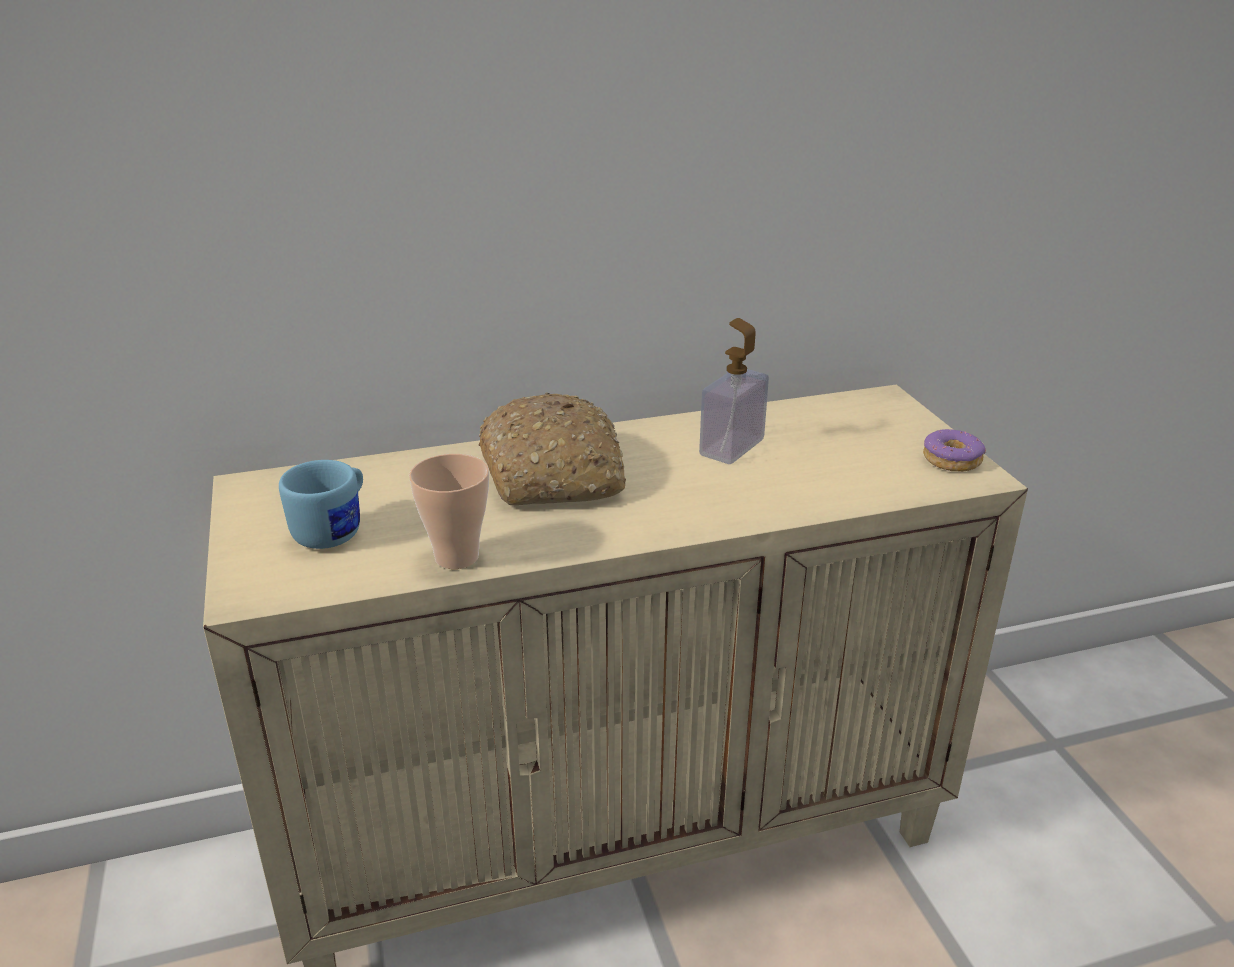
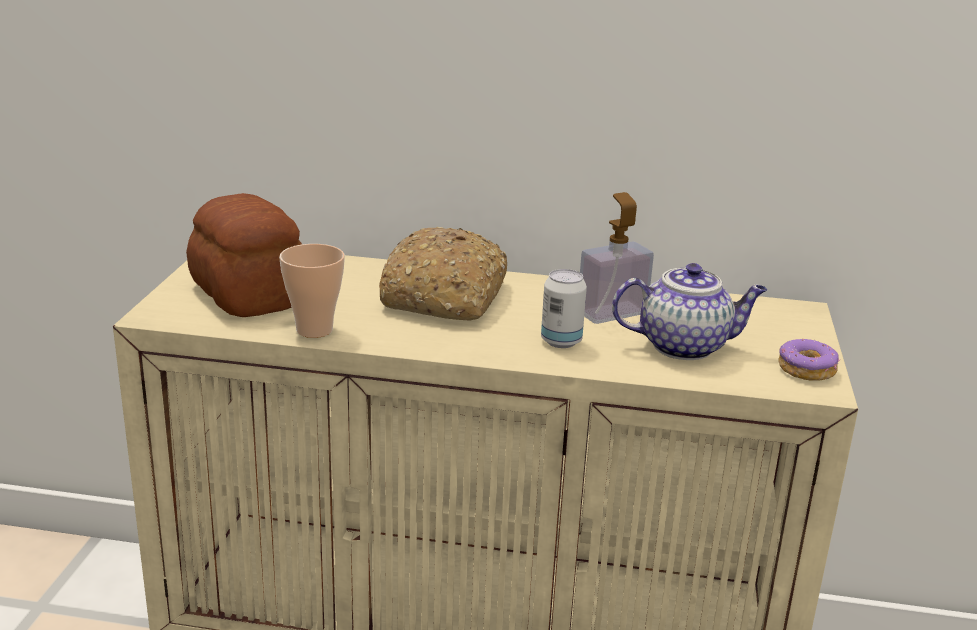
camera: 25 degrees right, 5 degrees down
blue mug [279,460,363,549] -> bread [186,193,302,317]
none -> can [541,269,587,348]
none -> teapot [612,263,767,360]

